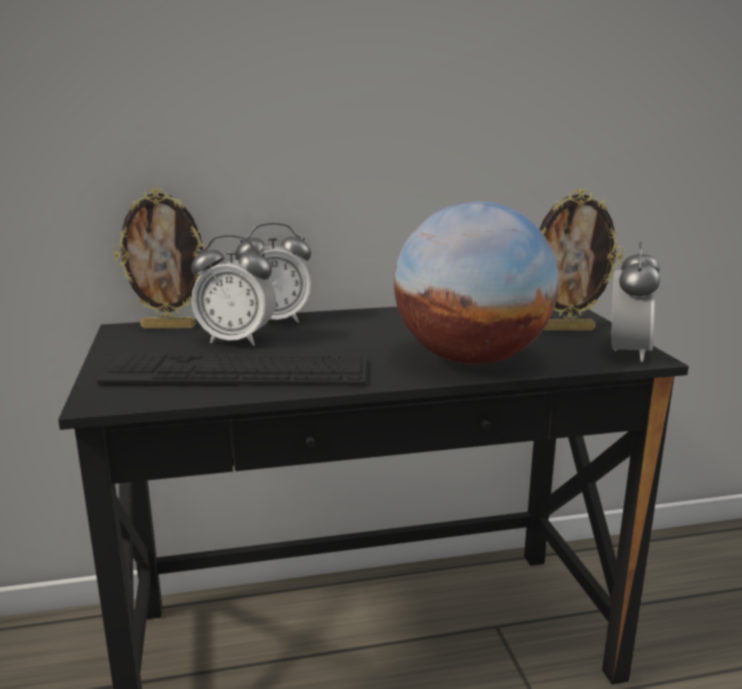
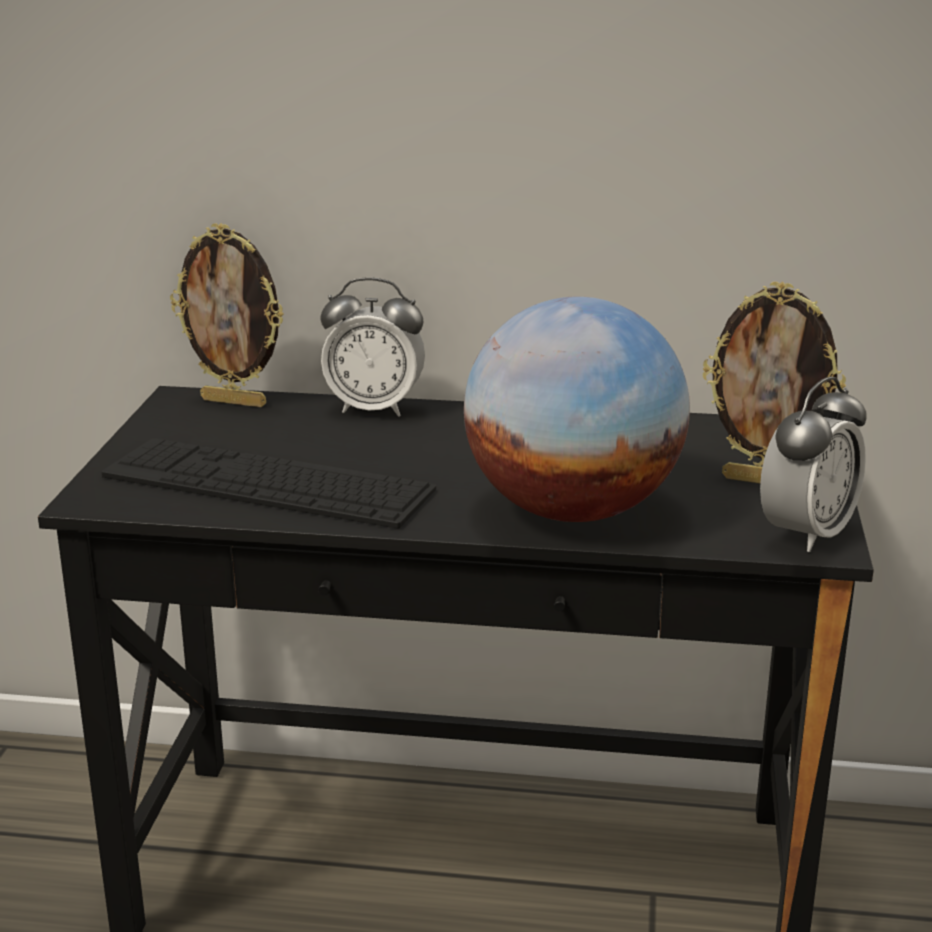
camera: 20 degrees right, 5 degrees up
alarm clock [191,235,276,346] -> none

